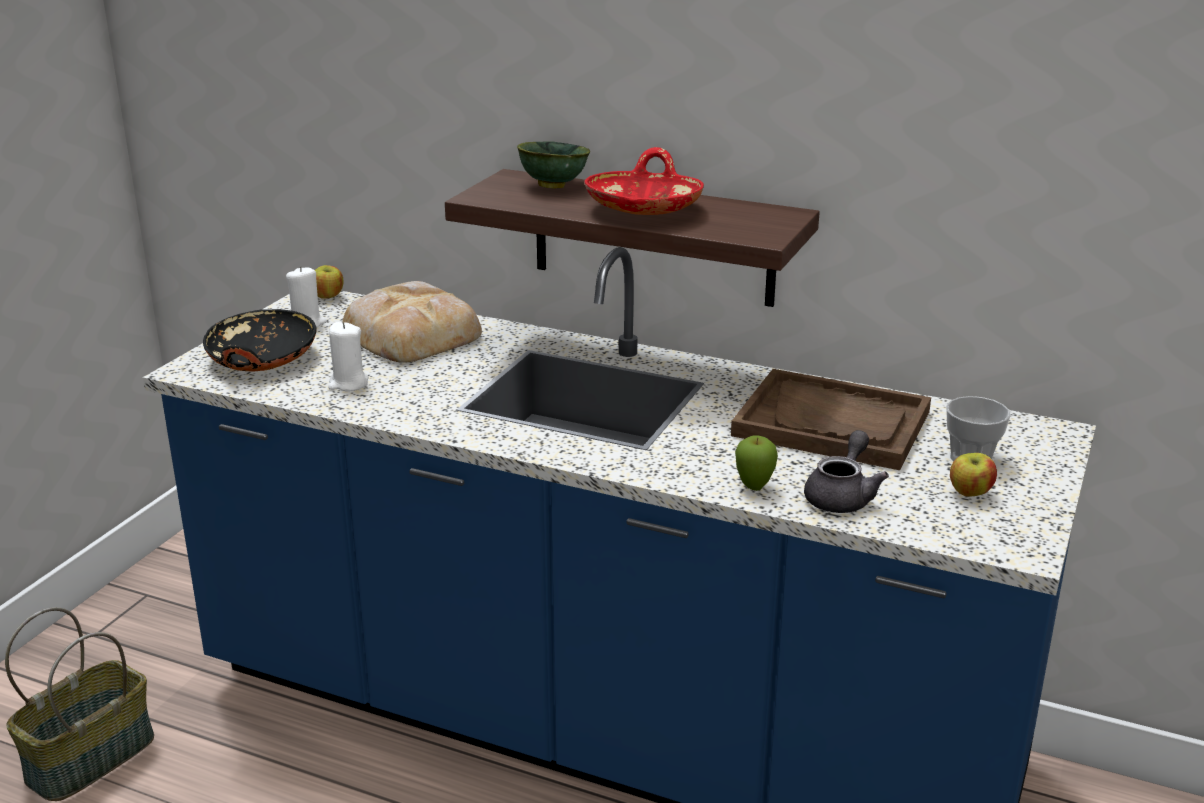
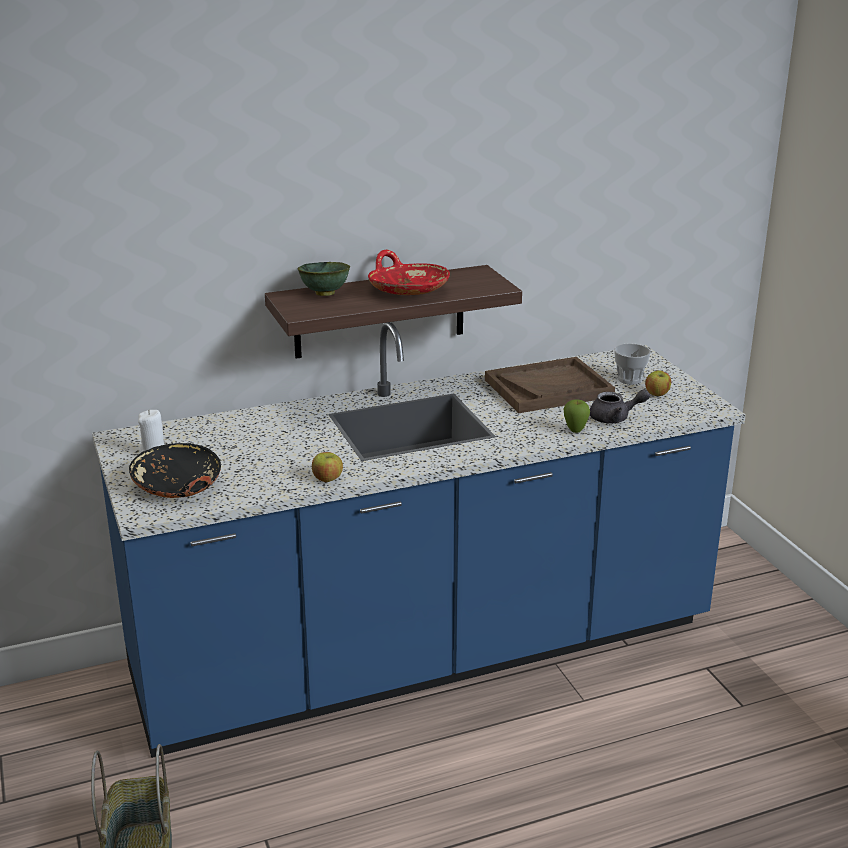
camera: 45 degrees left, 0 degrees up
apple [315,265,344,299] -> apple moved to [312,452,343,482]
white candle [328,322,369,391] -> none
bread [342,281,482,363] -> none
grey teapot [804,430,889,513] -> grey teapot turned 105 degrees clockwise [590,389,650,423]

